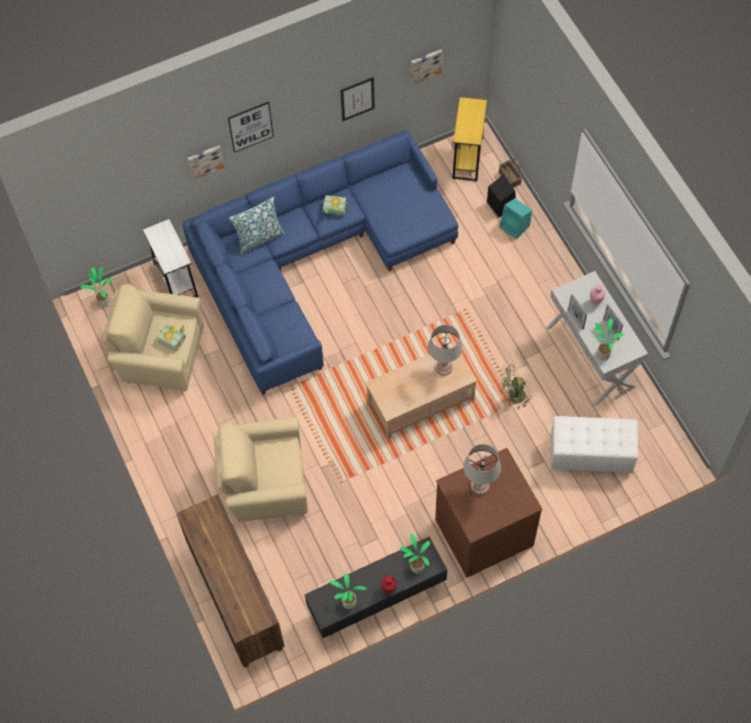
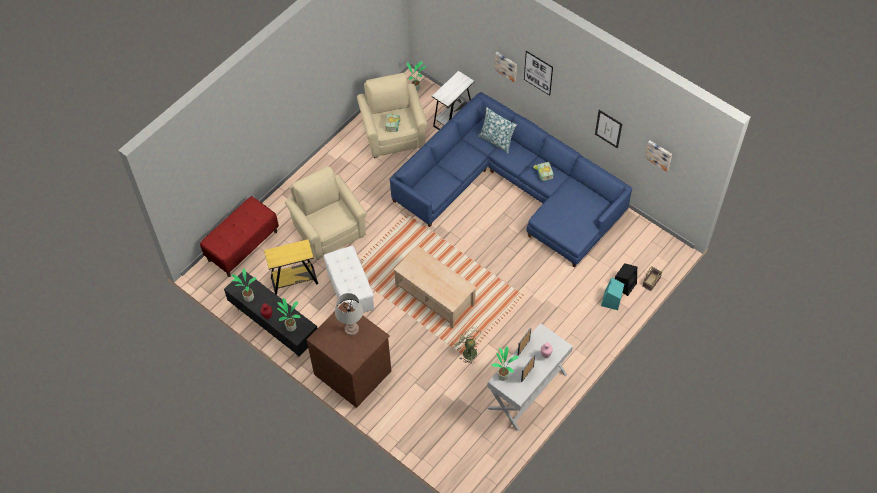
camera: 65 degrees right, 5 degrees down
brown dresser [176,495,285,667] -> red bench [200,196,279,277]
grey table lamp [428,325,462,376] -> none
yellow side table [452,97,487,181] -> yellow side table moved to [264,239,318,295]
white ottoman [551,416,639,473] -> white ottoman moved to [324,246,374,313]

